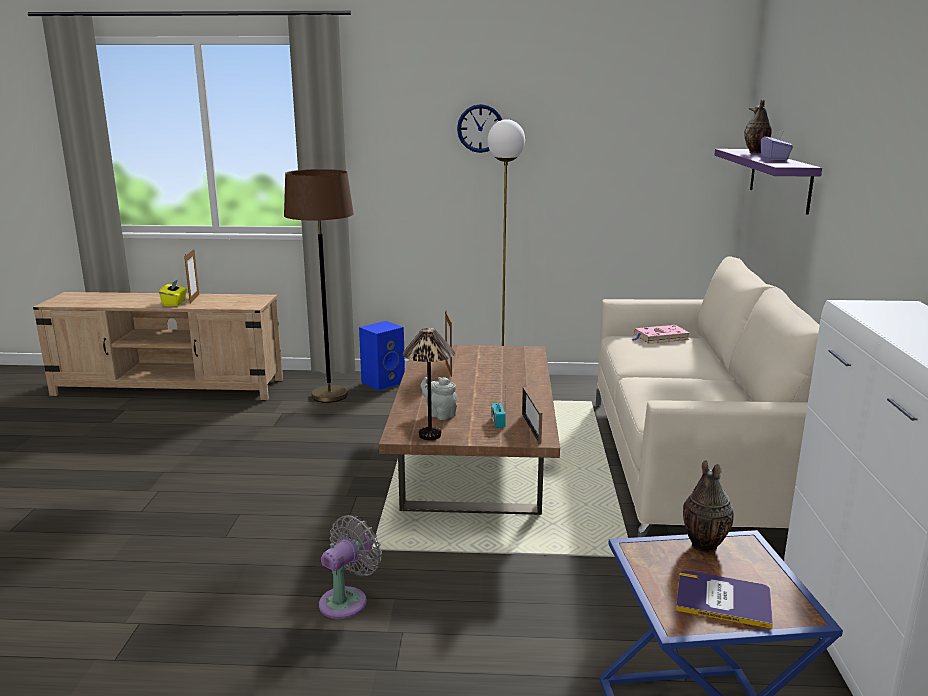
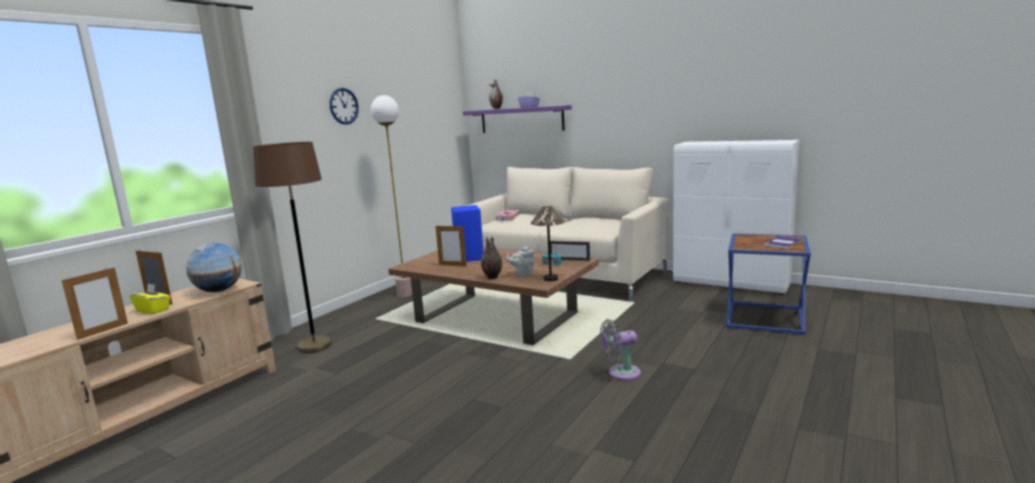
camera: 60 degrees left, 5 degrees down
grey fan [319,515,382,619] -> grey fan turned 75 degrees counterclockwise [600,319,641,381]
blue speaker [359,321,405,391] -> blue speaker moved to [451,205,484,262]
vase [683,460,734,553] -> vase moved to [481,236,502,280]
none -> picture frame [62,267,128,340]
none -> globe [186,243,242,292]

